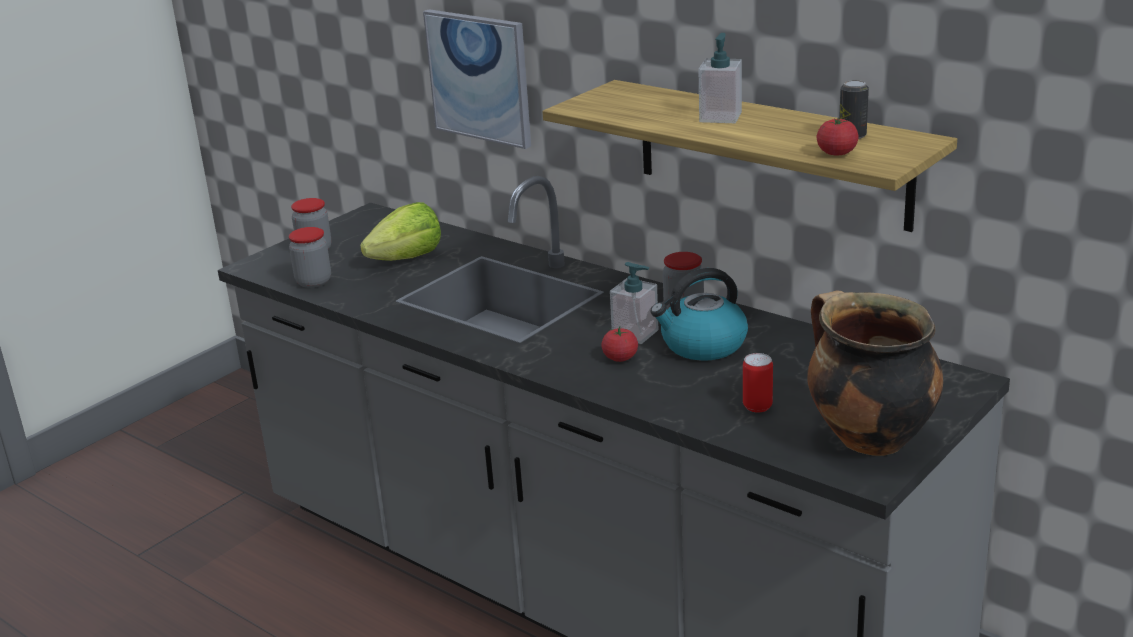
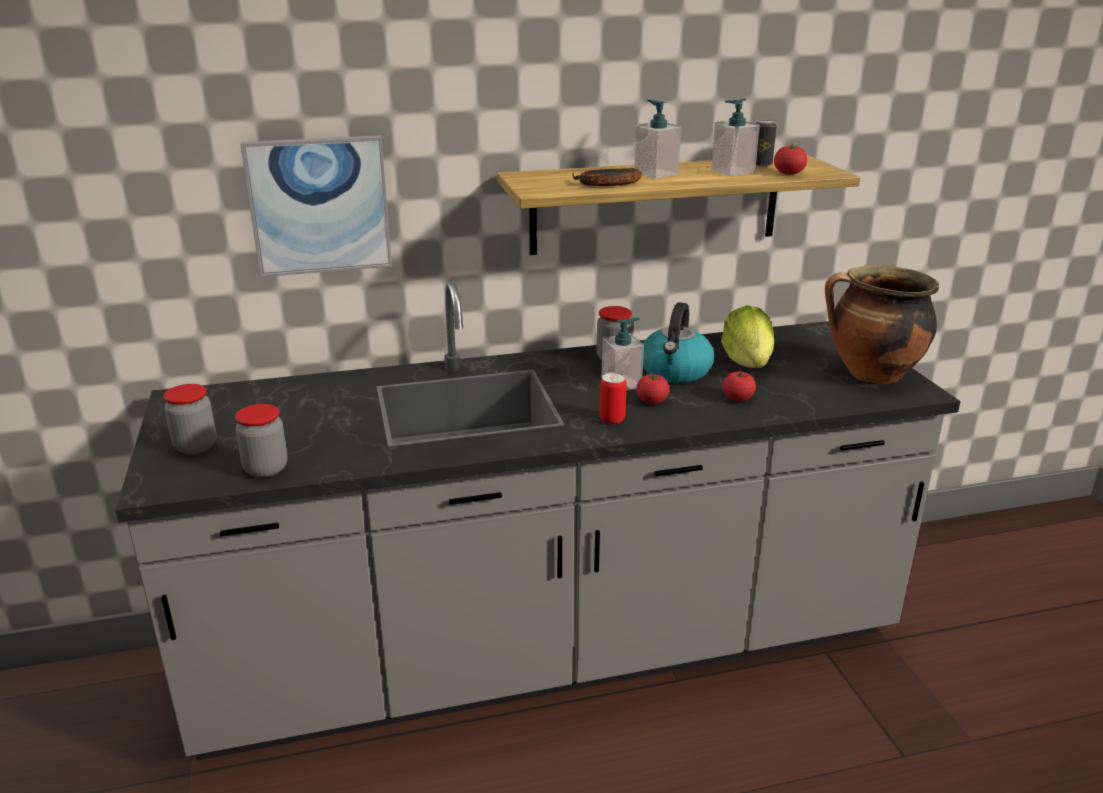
camera: 55 degrees left, 0 degrees up
lettuce [360,202,441,261] -> lettuce moved to [721,305,774,368]
can [743,353,773,413] -> can moved to [600,372,627,424]
none -> banana [573,168,642,186]
none -> soap dispenser [711,98,760,176]
none -> tomato [722,372,756,401]

